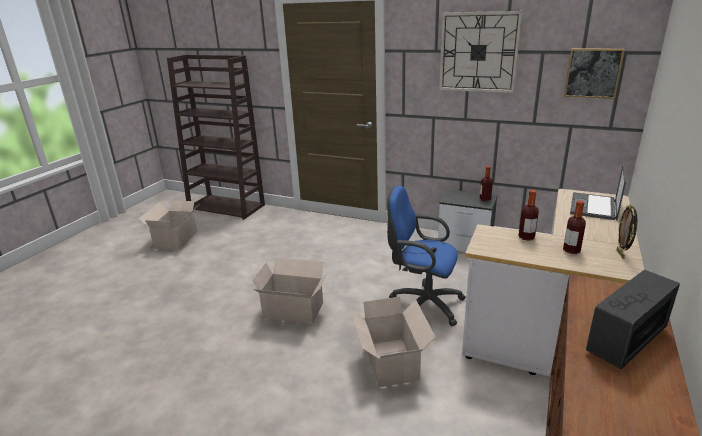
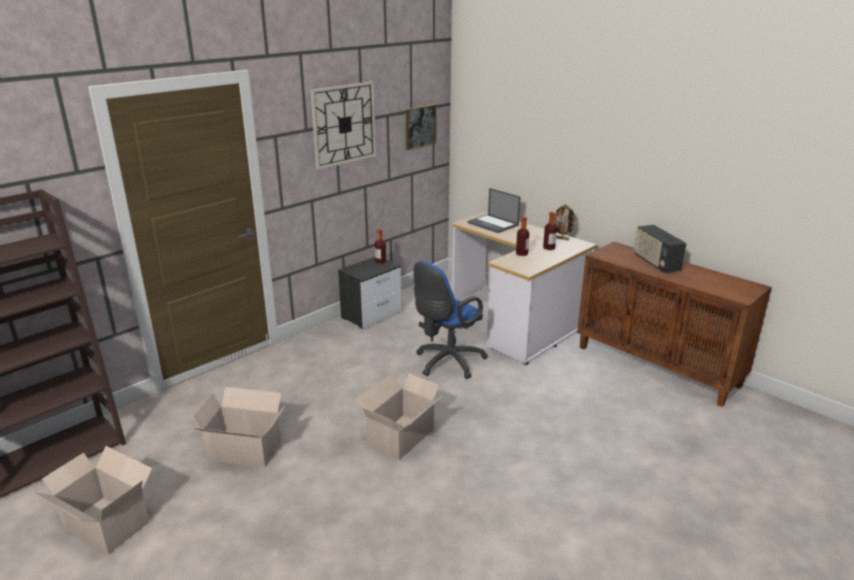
camera: 70 degrees left, 0 degrees up
cardboard box [350,297,436,387] -> cardboard box moved to [192,387,287,468]

